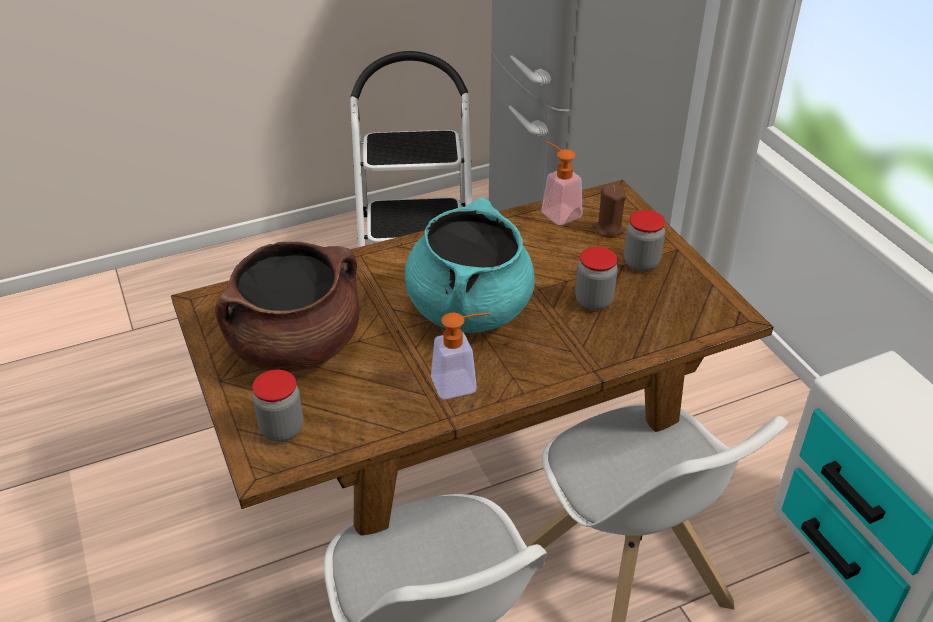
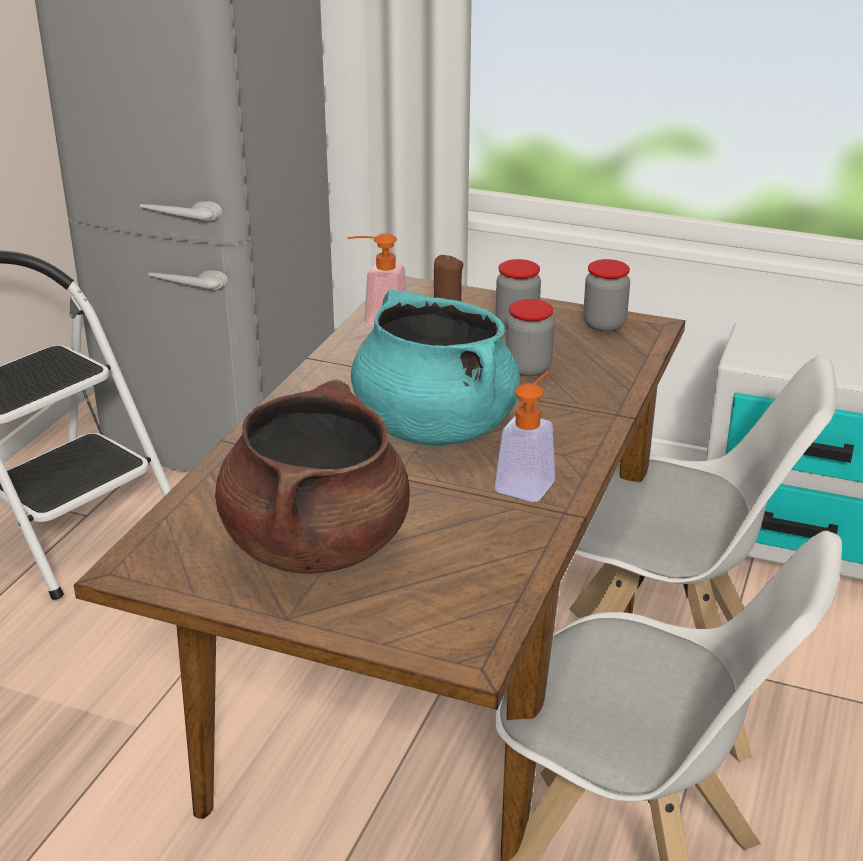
camera: 45 degrees left, 10 degrees down
jar [252,370,303,442] -> jar moved to [583,259,630,332]

